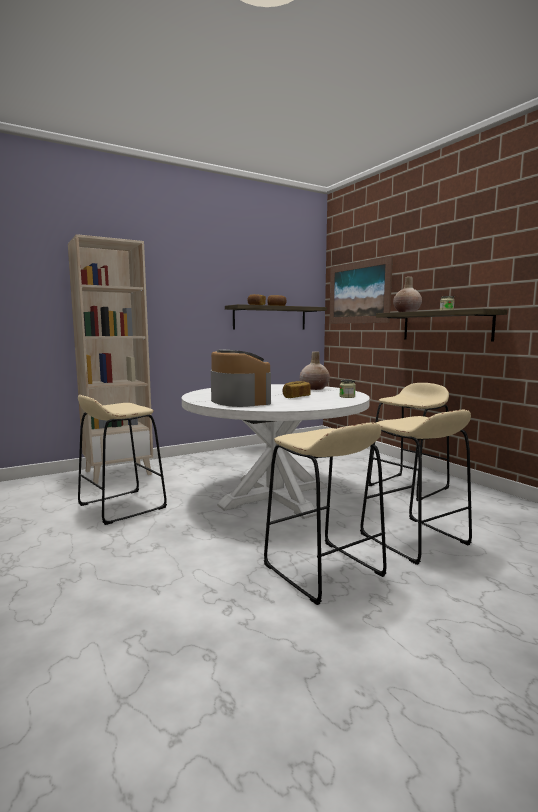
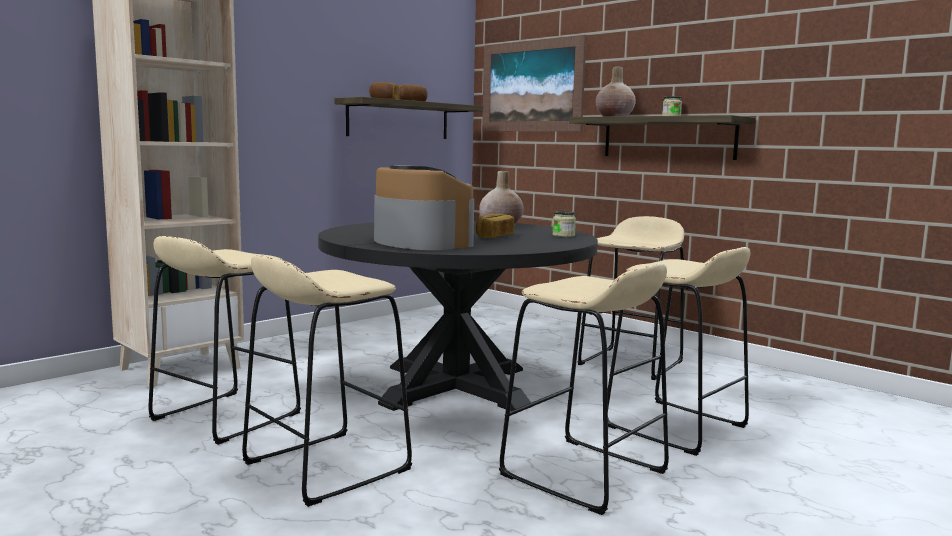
camera: 15 degrees left, 0 degrees up
white dining table [182,384,370,519] -> black dining table [318,221,598,411]
none -> beige stool [242,255,412,507]

